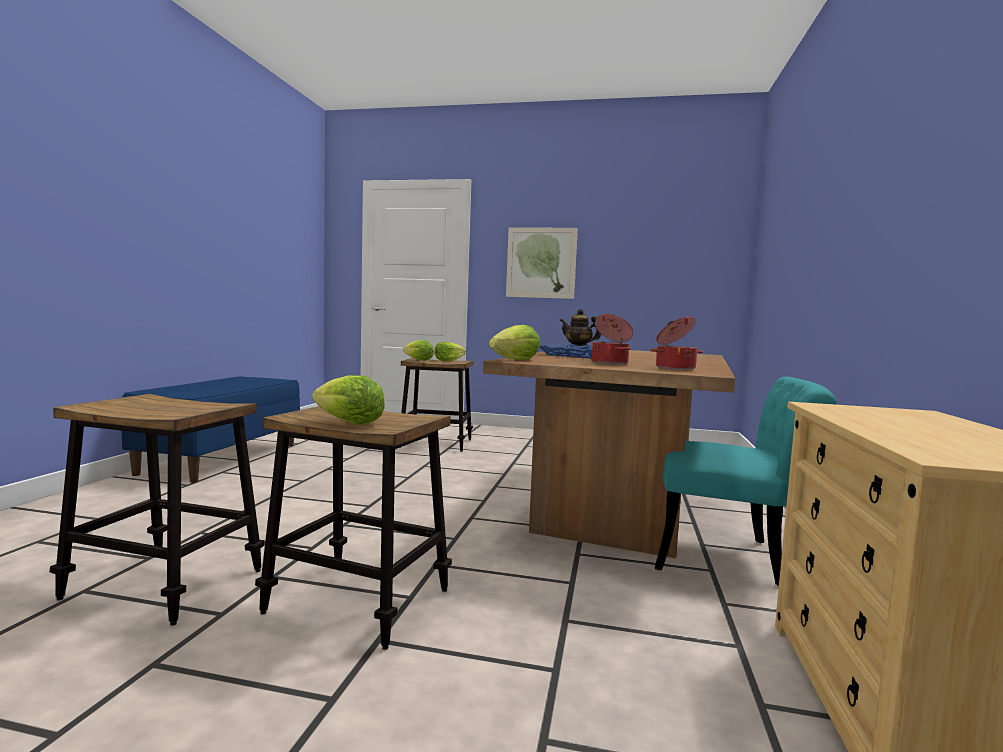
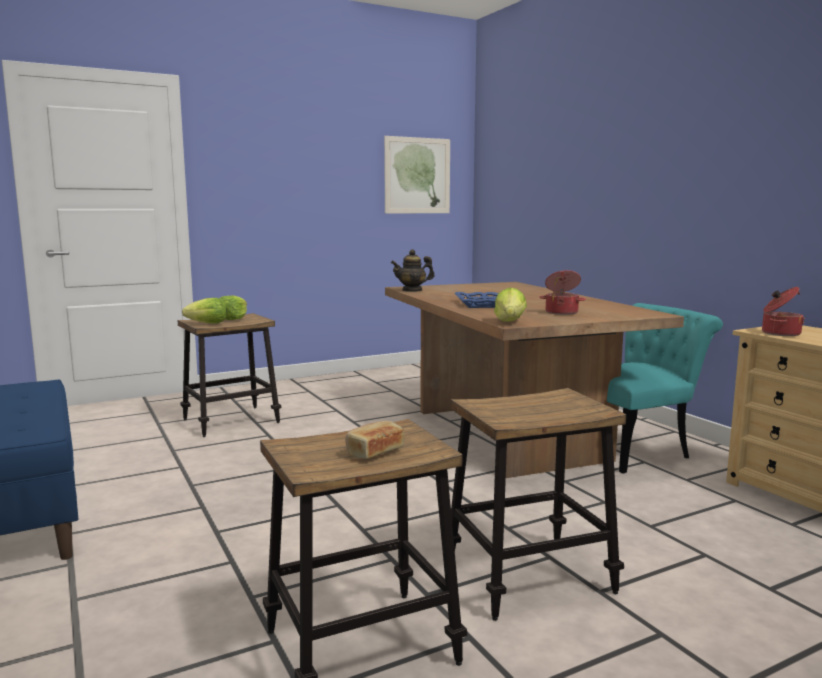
camera: 40 degrees left, 5 degrees up
lettuce [312,375,385,425] -> none
picture [506,227,578,299] -> picture moved to [384,136,450,214]
cooking pot [650,317,703,370] -> cooking pot moved to [762,287,805,336]
none -> bread [345,421,404,459]

